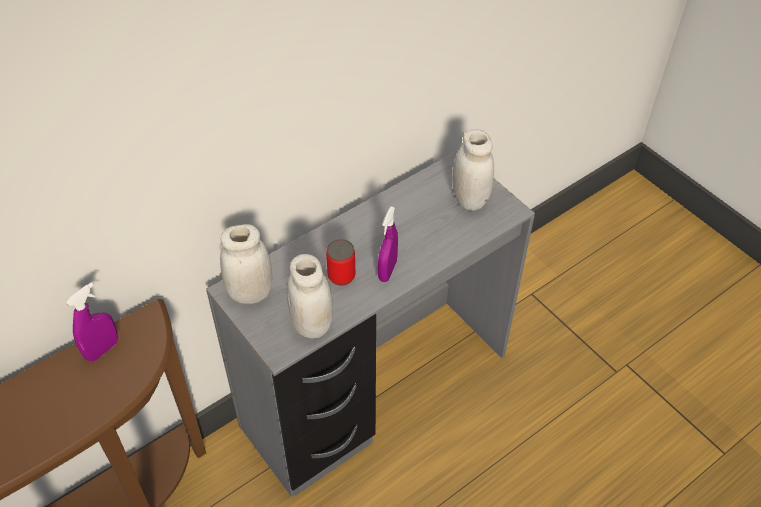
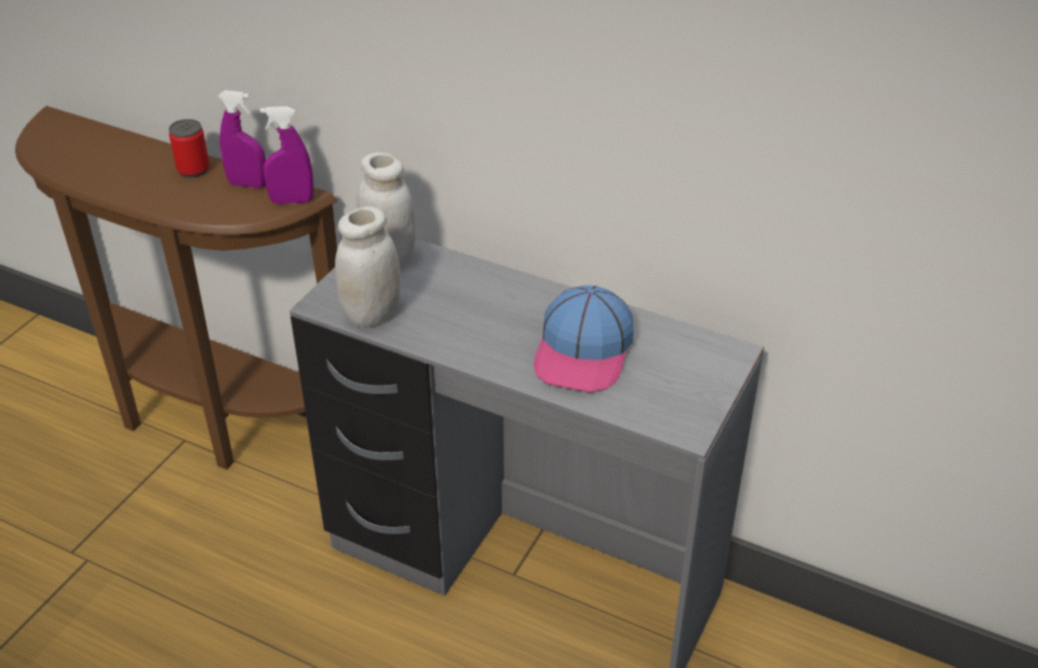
camera: 65 degrees right, 10 degrees down
can [326,239,355,286] -> can moved to [169,119,210,178]
purple spray bottle [378,207,398,282] -> purple spray bottle moved to [260,106,314,204]
white jar [453,129,494,211] -> none
none -> cap [533,285,634,392]

